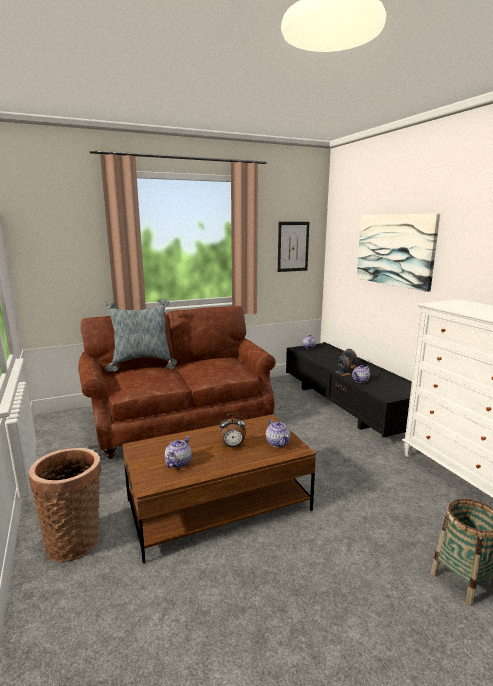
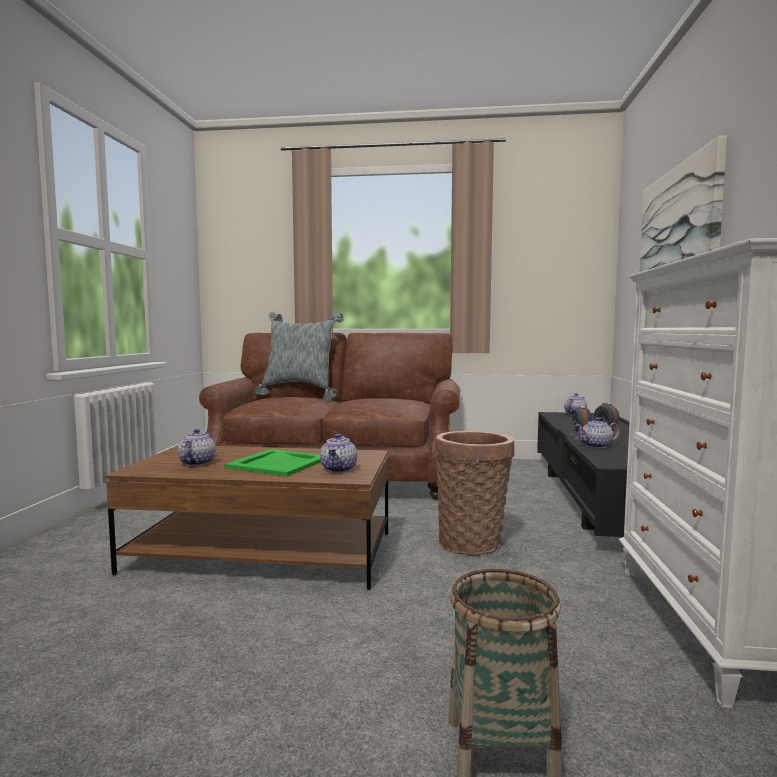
camera: 30 degrees right, 10 degrees down
basket [28,448,102,562] -> basket moved to [435,431,515,556]
teapot [165,436,192,468] -> teapot turned 45 degrees counterclockwise [178,429,216,466]
alarm clock [218,413,246,448] -> green tray [224,449,321,476]
picture [278,222,309,272] -> none

